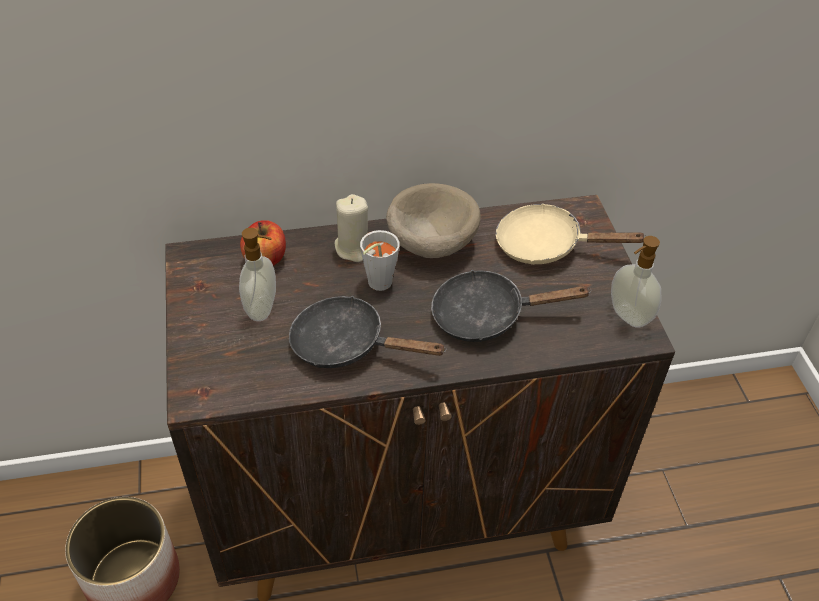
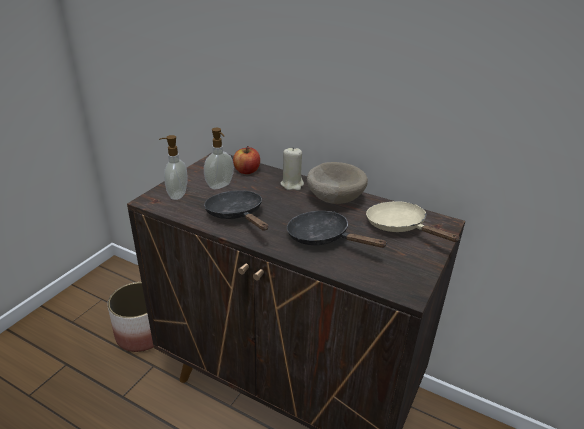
camera: 40 degrees right, 15 degrees down
grey cup [360,230,399,291] -> none
soap dispenser [611,236,662,328] -> soap dispenser moved to [159,135,188,200]

